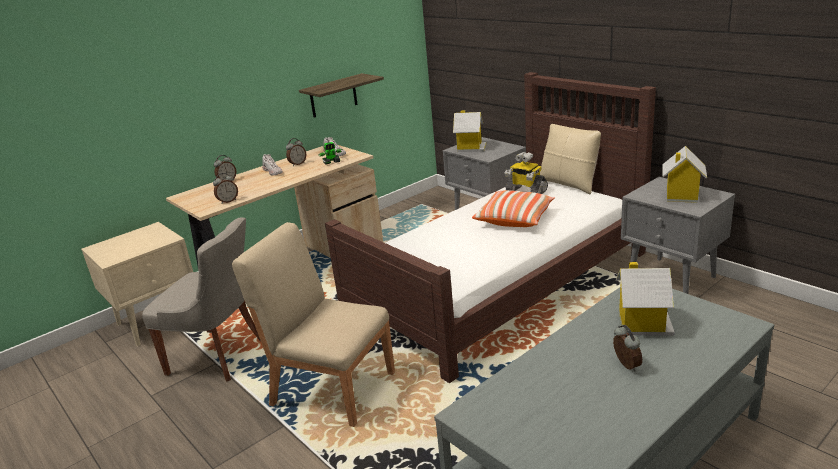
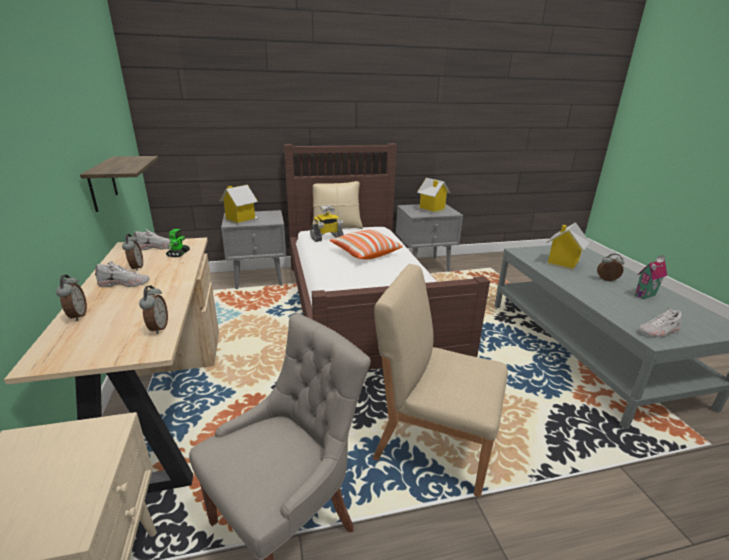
camera: 65 degrees left, 0 degrees up
beige chair [232,222,395,427] -> beige chair turned 60 degrees clockwise [372,264,508,498]
none -> toy house [635,255,667,299]
none -> white shoe [638,308,682,337]

